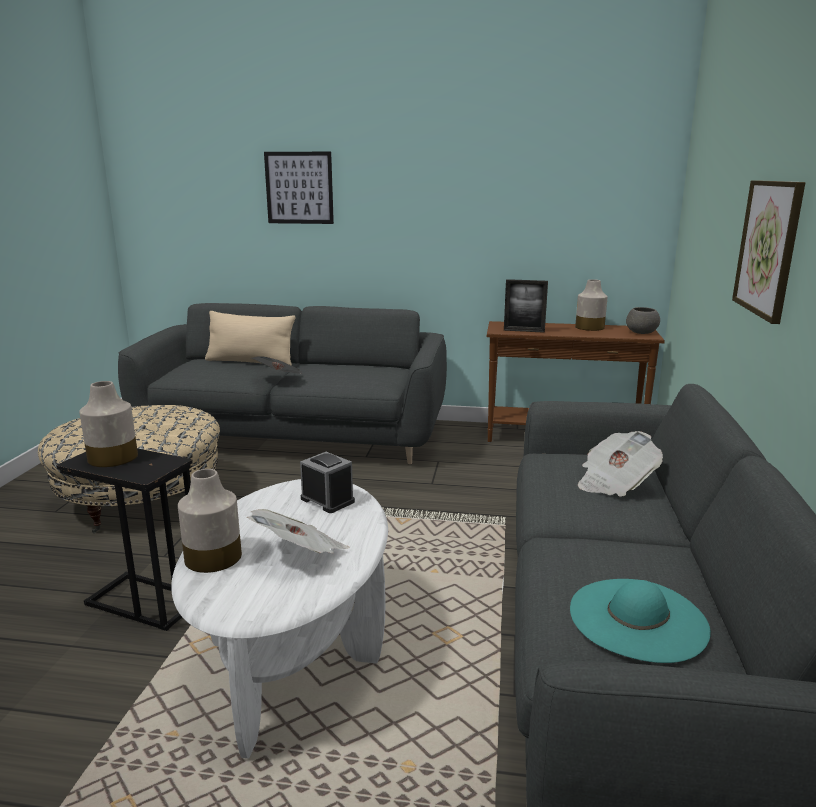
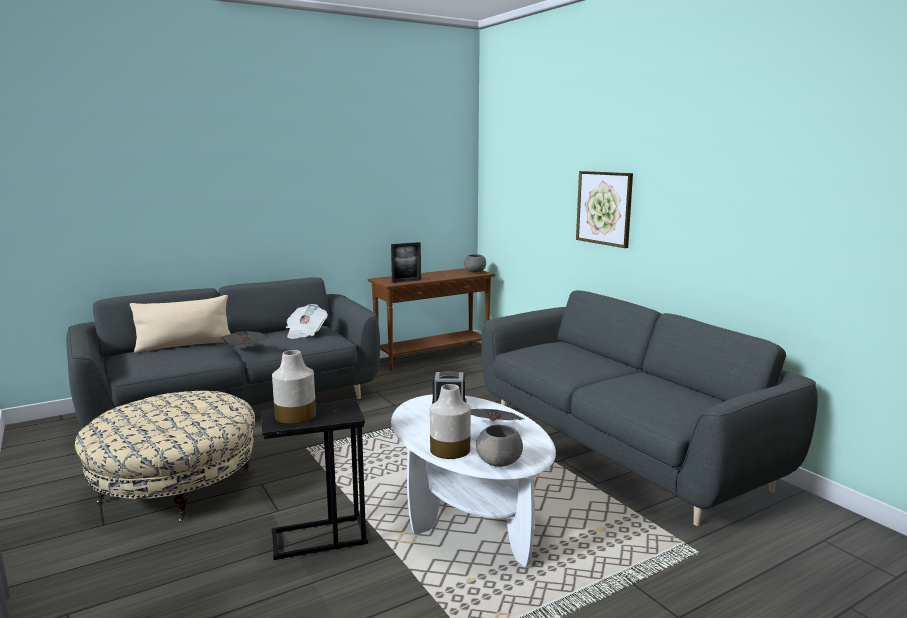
camera: 40 degrees left, 5 degrees down
picture [264,152,334,224] -> none
turquoise hat [570,579,711,663] -> none
beige vase [575,279,608,331] -> none
newspaper [578,431,663,497] -> newspaper moved to [286,304,328,339]
none -> grey bowl [476,425,523,467]

